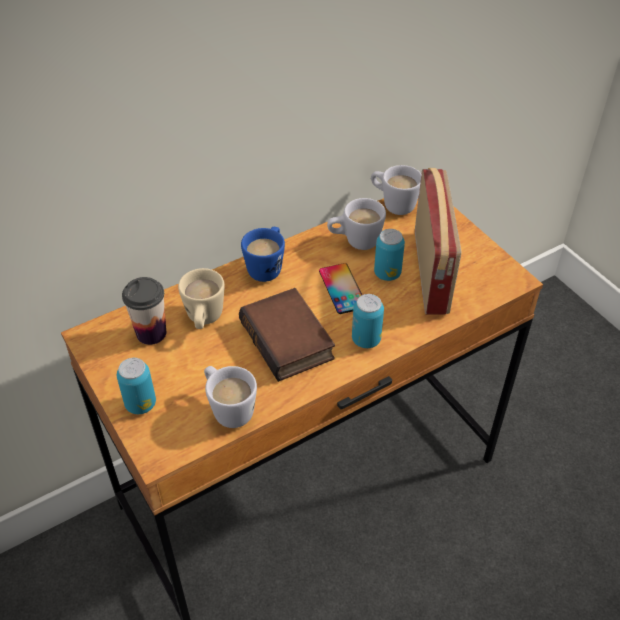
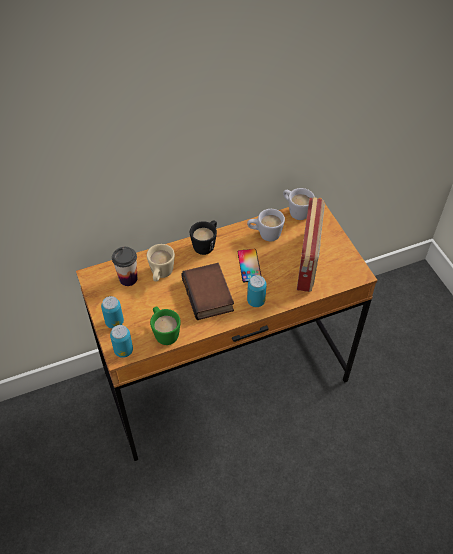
camera: 10 degrees right, 5 degrees up
white mug [204,366,257,428] -> green mug [150,307,181,345]
blue mug [241,227,285,282] -> black mug [190,220,217,255]
can [374,229,405,281] -> can moved to [110,325,133,358]

